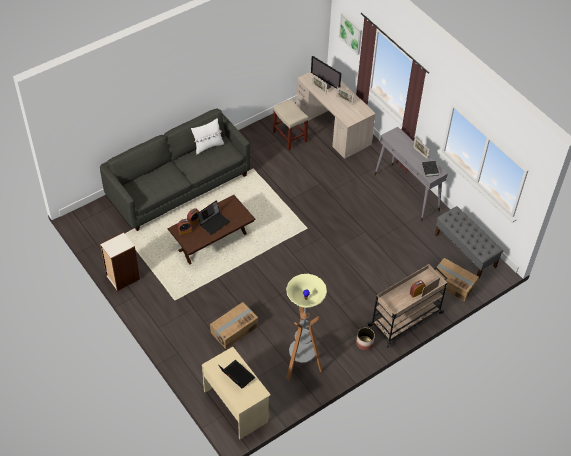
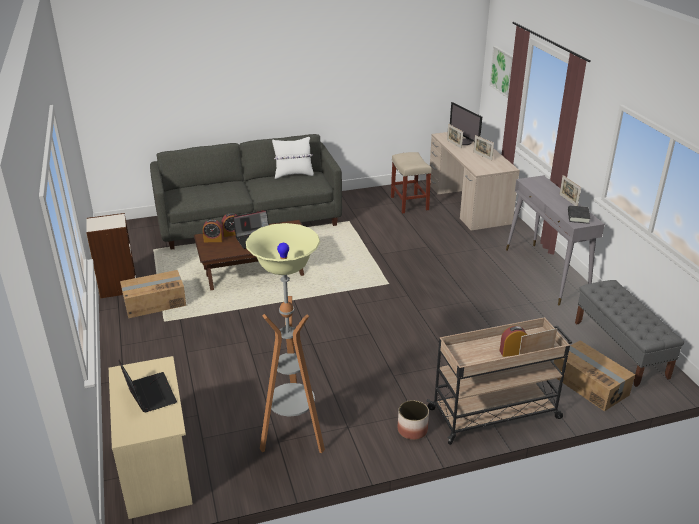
camera: 20 degrees right, 20 degrees down
cardboard box [210,302,258,349] -> cardboard box moved to [120,270,186,318]

